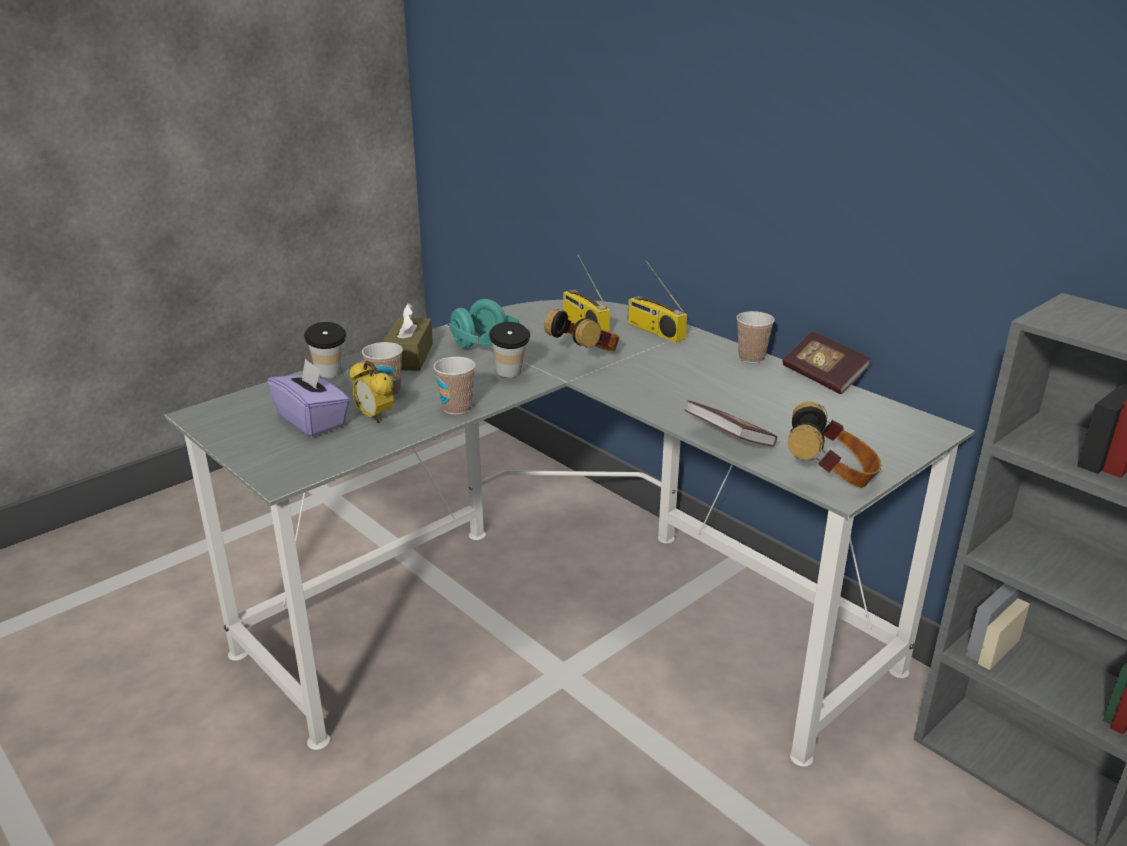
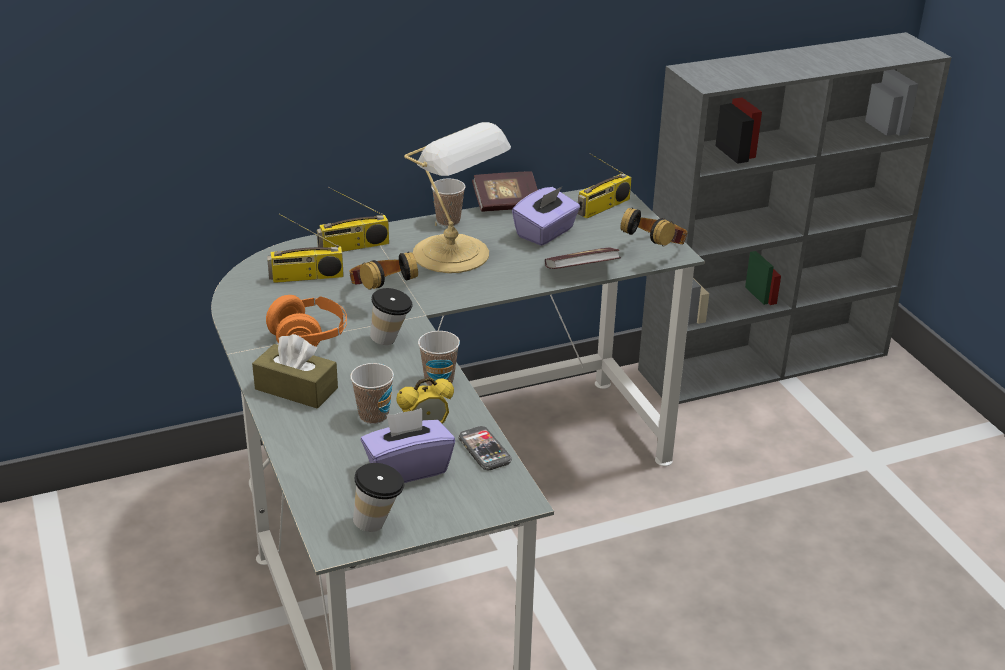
camera: 70 degrees left, 5 degrees up
cup [304,322,346,378] -> cup moved to [353,463,405,532]
turquoise headphones [448,299,521,349] -> orange headphones [266,295,347,346]
none -> table lamp [404,122,511,273]
none -> phone [458,426,512,470]
none -> purple tissue box [512,187,580,246]
none -> radio [577,153,632,219]

